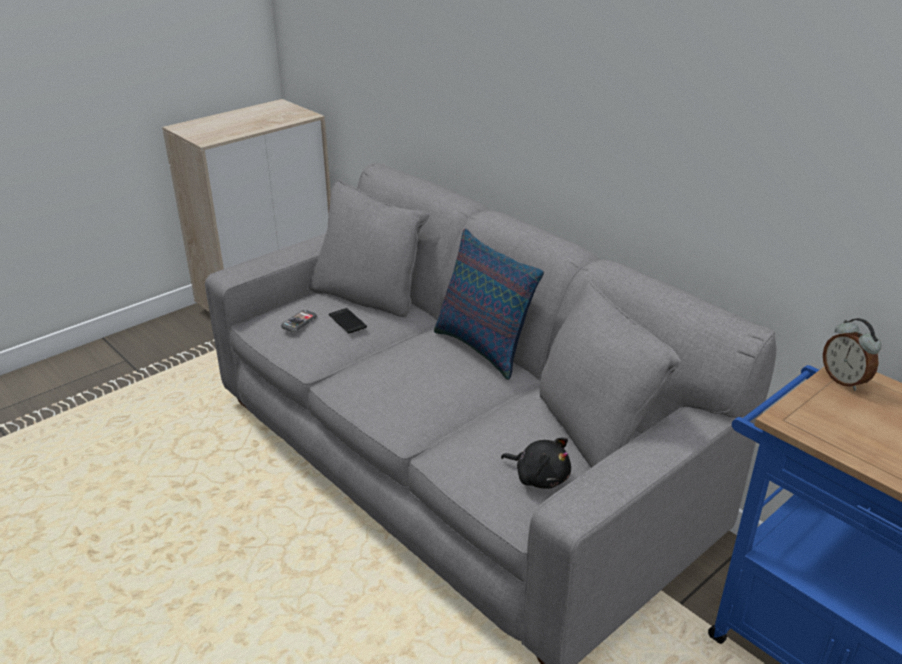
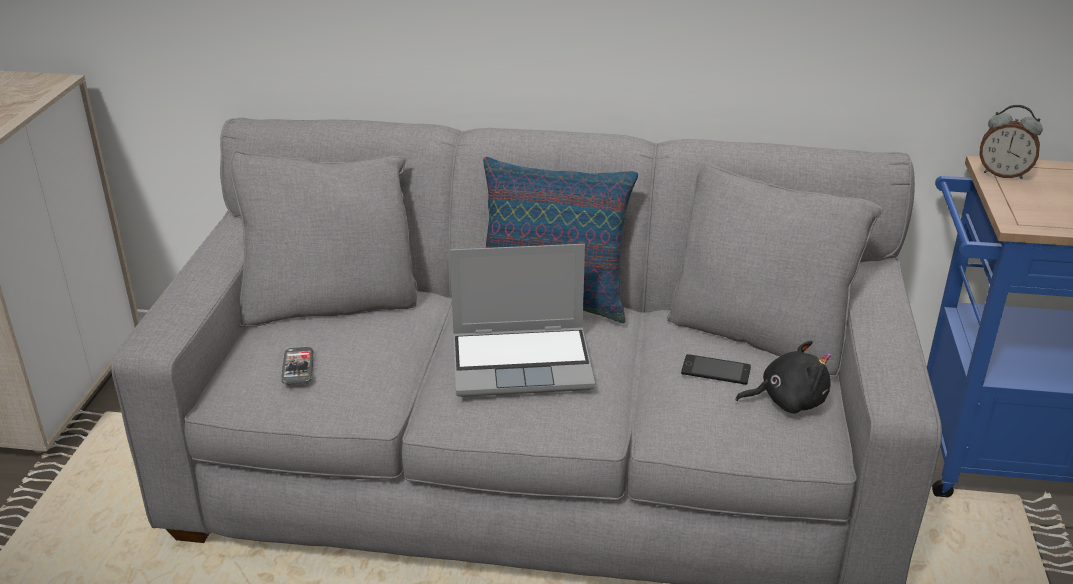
camera: 40 degrees left, 0 degrees up
phone [329,308,367,333] -> phone moved to [681,354,751,385]
none -> laptop [450,244,595,397]

